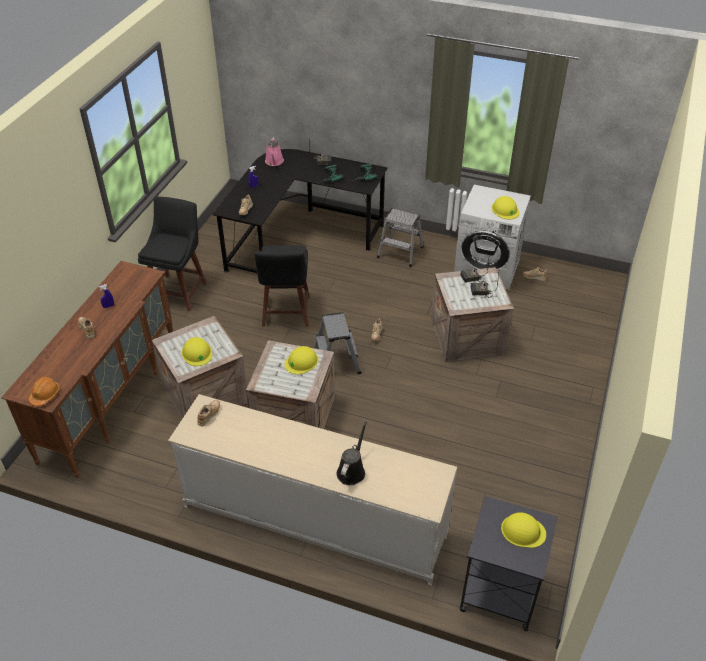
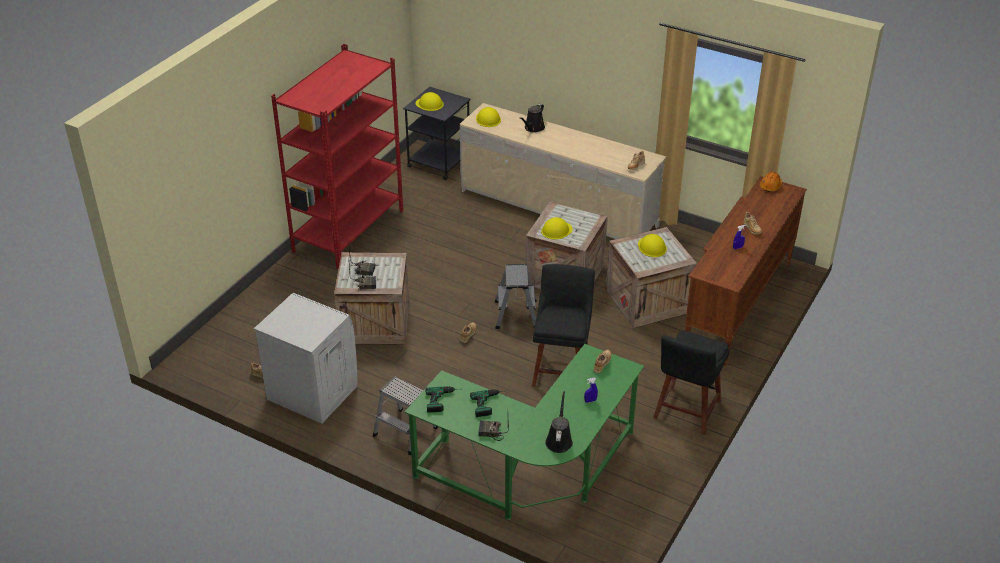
camera: 170 degrees left, 5 degrees down
black desk [212,149,388,273] -> green desk [405,344,644,520]
pink watering can [265,137,284,166] -> black watering can [545,391,573,453]
yellow hard hat [492,196,520,219] -> yellow hard hat moved to [476,107,501,127]
none -> red bookcase [271,44,403,269]

